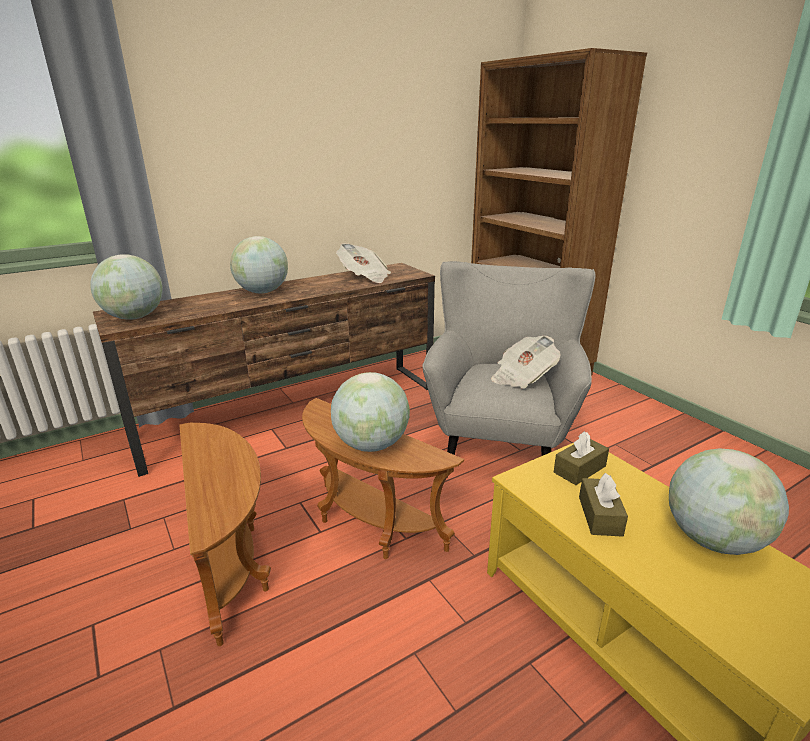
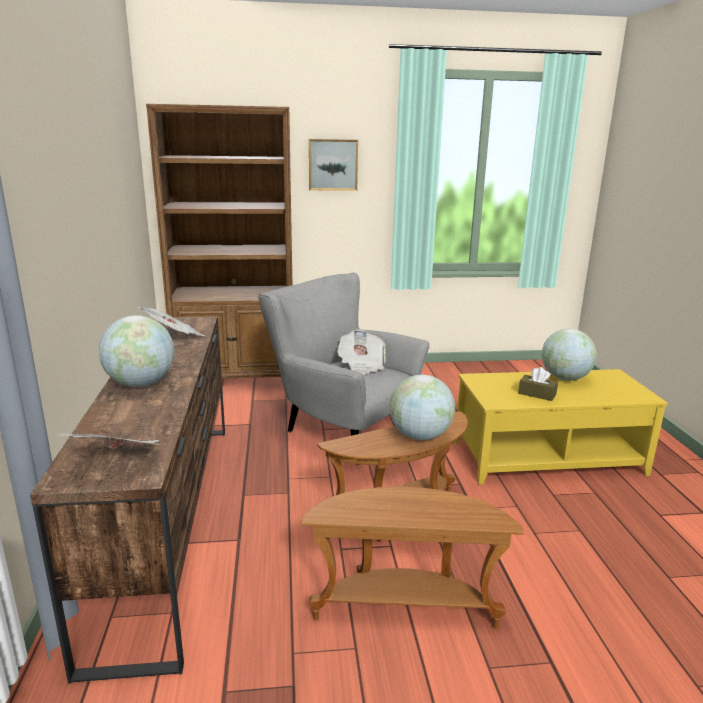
camera: 65 degrees left, 5 degrees down
globe [90,254,163,320] -> newspaper [57,433,160,449]
brown tissue box [554,431,609,485] -> none
none -> picture [309,139,358,191]

